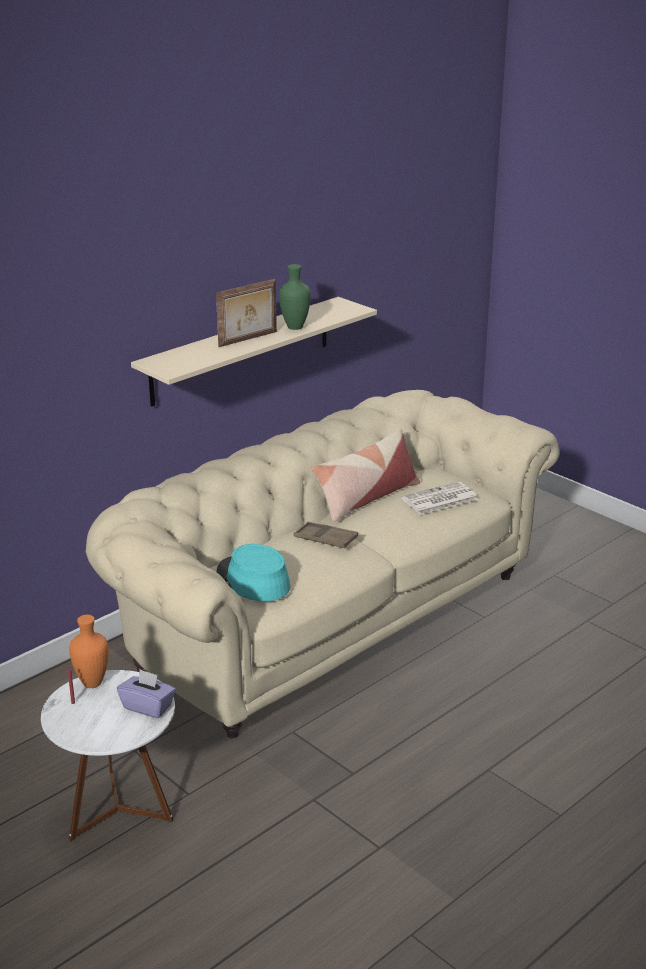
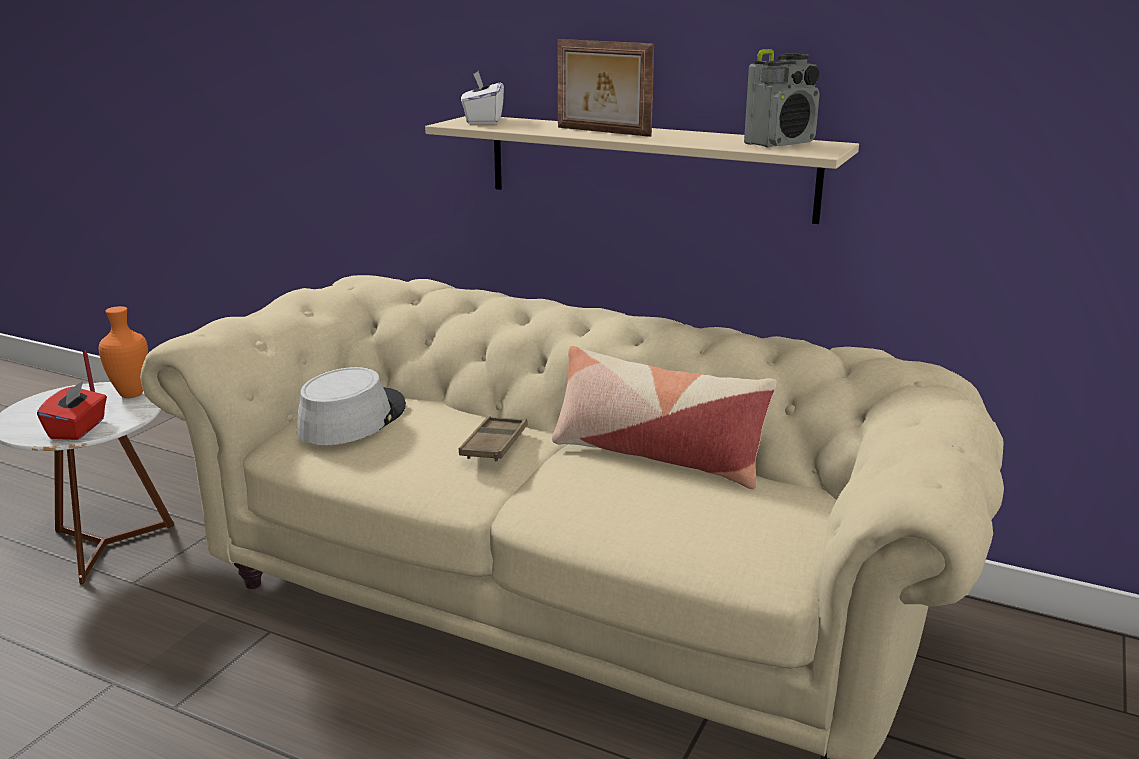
camera: 70 degrees right, 5 degrees down
purple tissue box [117,669,176,718] -> red tissue box [37,381,107,440]
turquoise hat [216,544,291,601] -> grey hat [297,367,406,445]
green vase [279,264,311,330] -> none
newspaper [401,482,478,515] -> none
none -> white tissue box [461,71,504,124]
none -> radio [744,49,820,148]

